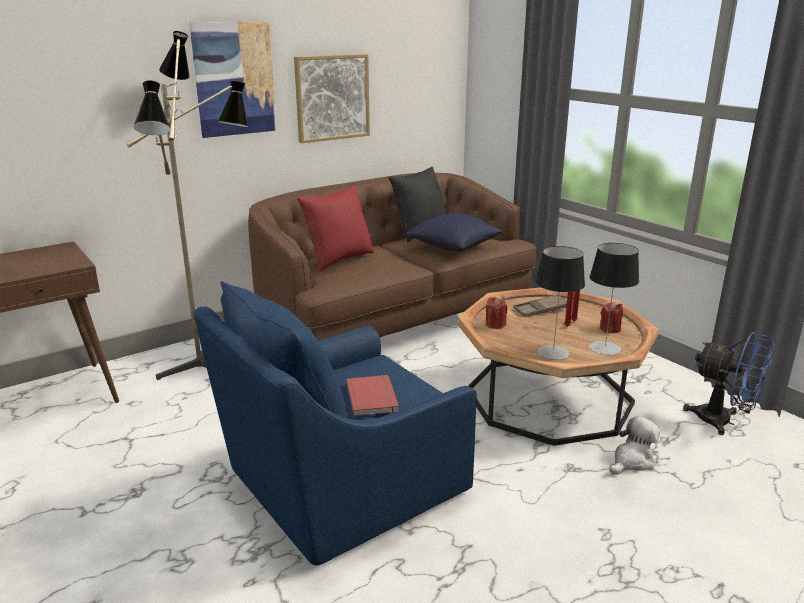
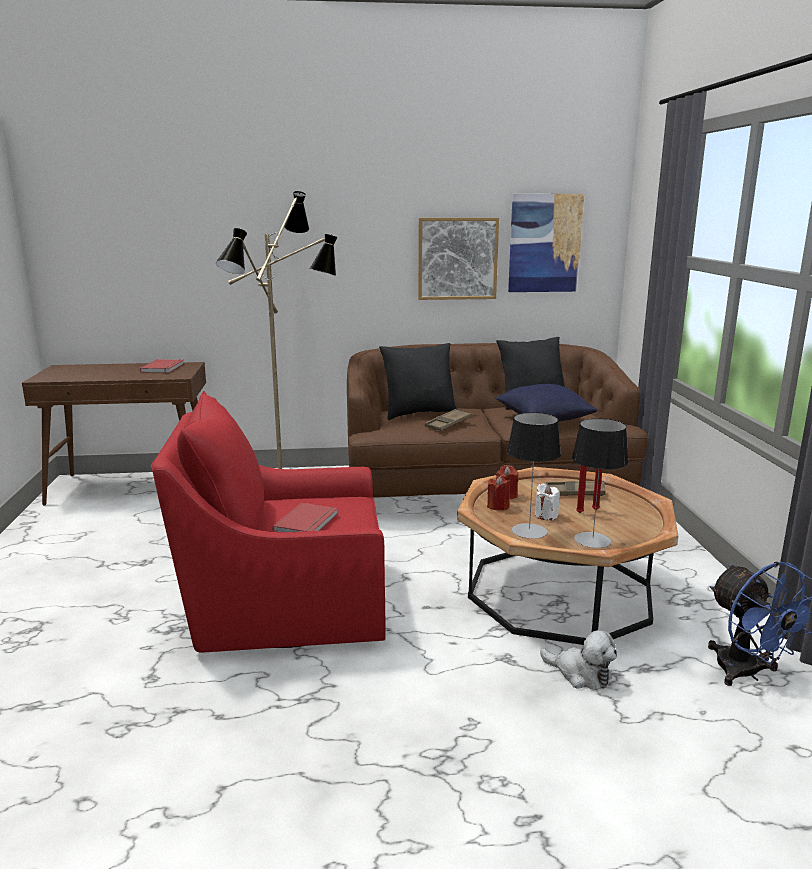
camera: 30 degrees right, 5 degrees down
picture [189,22,277,138] -> picture moved to [508,194,584,292]
blue armchair [193,281,477,565] -> red armchair [151,391,386,653]
red pillow [297,186,374,272] -> black pillow [379,343,457,420]
red candle [600,302,623,333] -> red candle moved to [487,476,511,511]
plush toy [609,416,660,475] -> plush toy turned 45 degrees clockwise [540,630,617,690]
none -> red book [140,359,184,373]
none -> brown tray [425,409,471,431]
none -> white candle [535,484,560,520]

